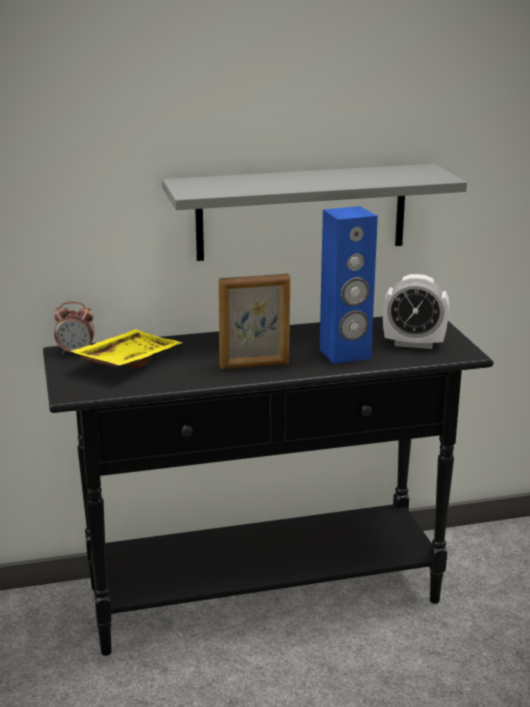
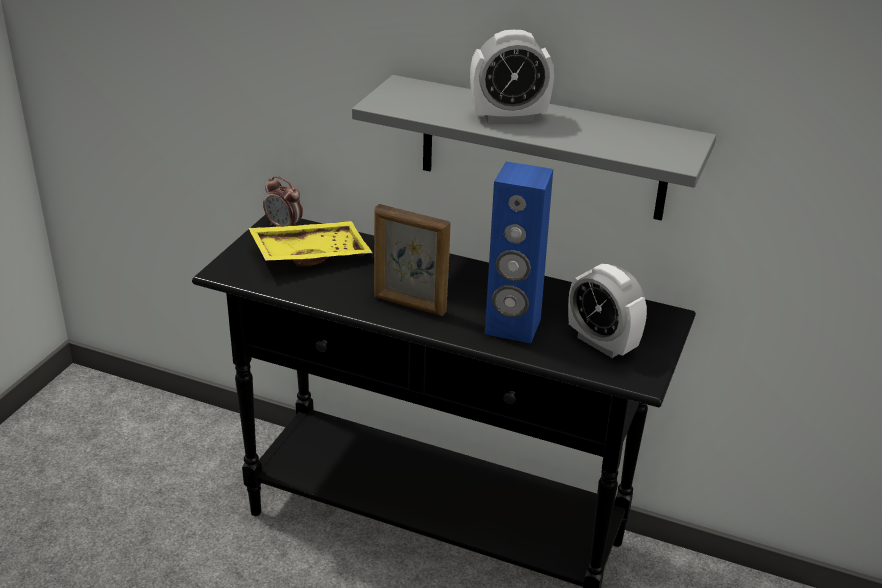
camera: 35 degrees right, 10 degrees up
none -> alarm clock [470,30,554,123]

